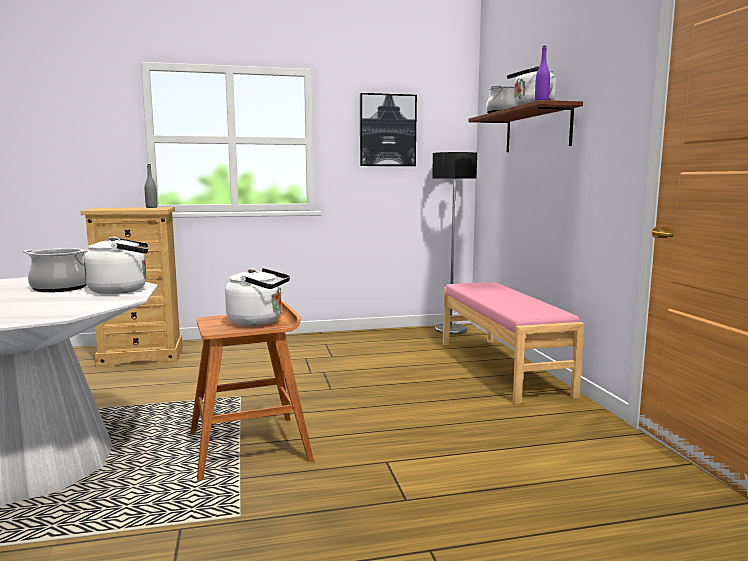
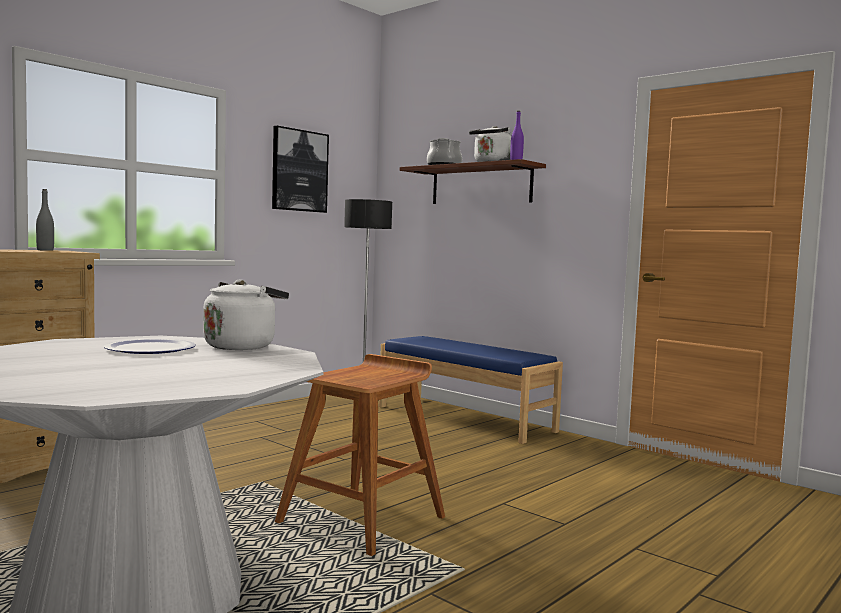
camera: 35 degrees left, 5 degrees down
cooking pot [23,248,89,292] -> plate [104,339,196,354]
white kettle [225,268,290,325] -> none
pink bench [443,282,584,404] -> blue bench [379,336,563,444]

